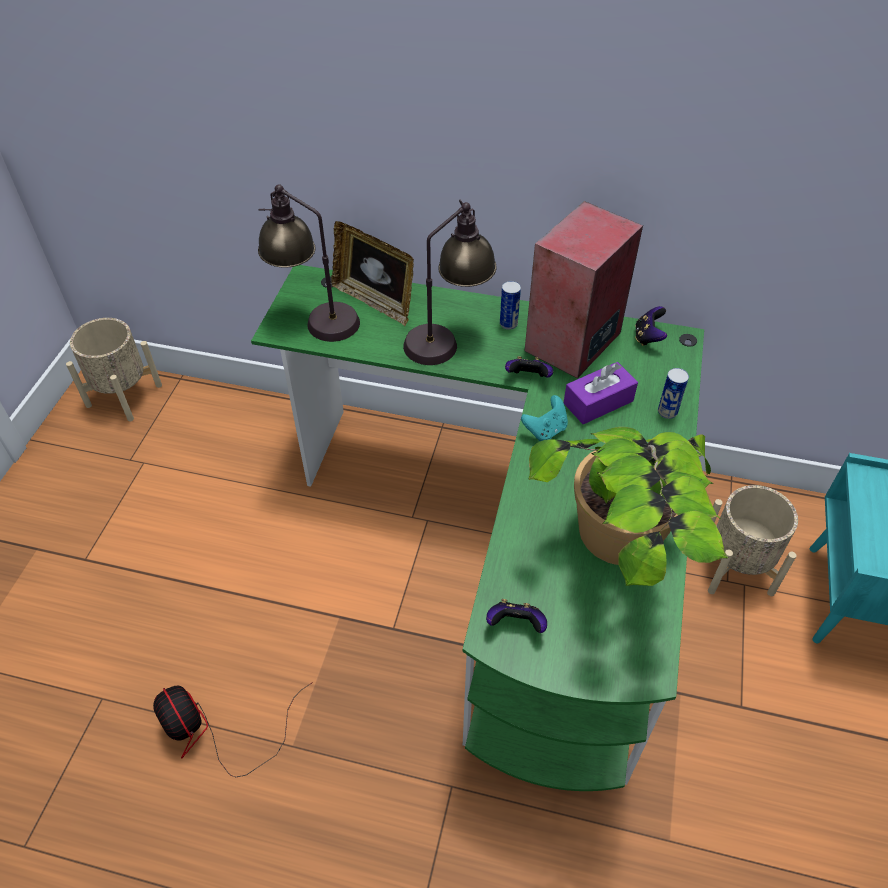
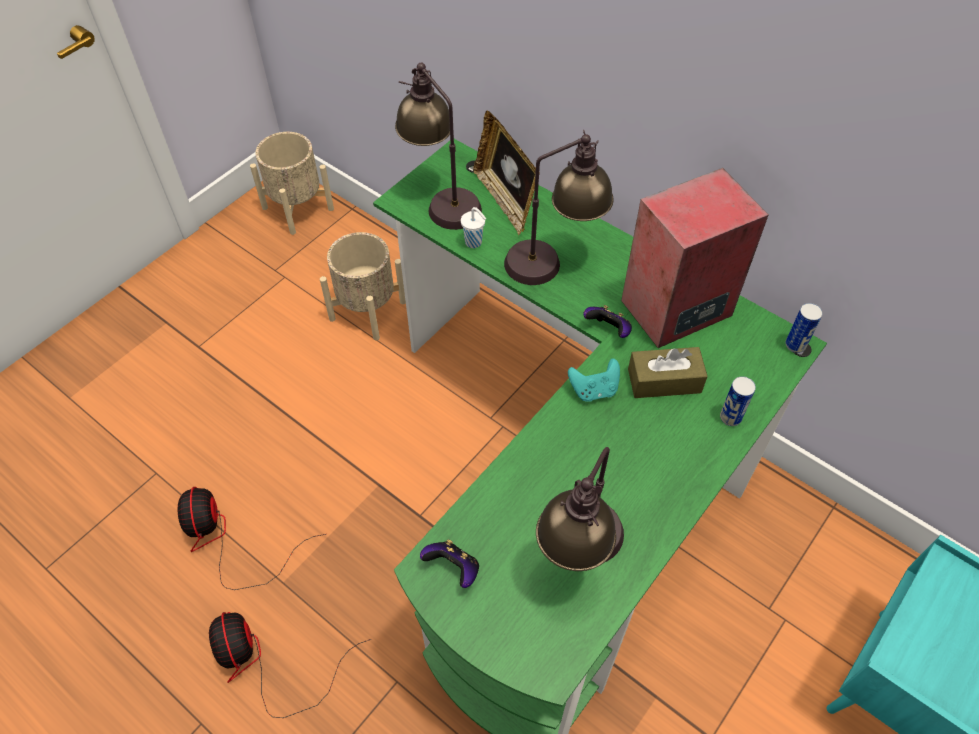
camera: 25 degrees right, 5 degrees up
can [500,281,521,330] -> can moved to [785,303,823,353]
potted plant [528,427,728,586] -> table lamp [536,447,624,571]
purple tissue box [564,362,638,424] -> brown tissue box [628,347,708,398]
game controller [635,306,667,346] -> none
beige planter [708,485,798,596] -> beige planter moved to [320,232,406,341]
none -> fan [209,612,371,718]
none -> white cup [461,207,486,248]

